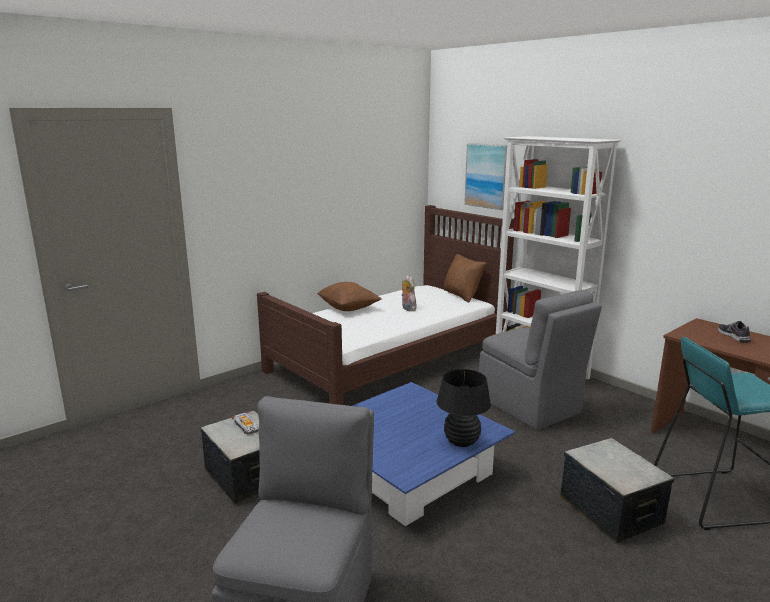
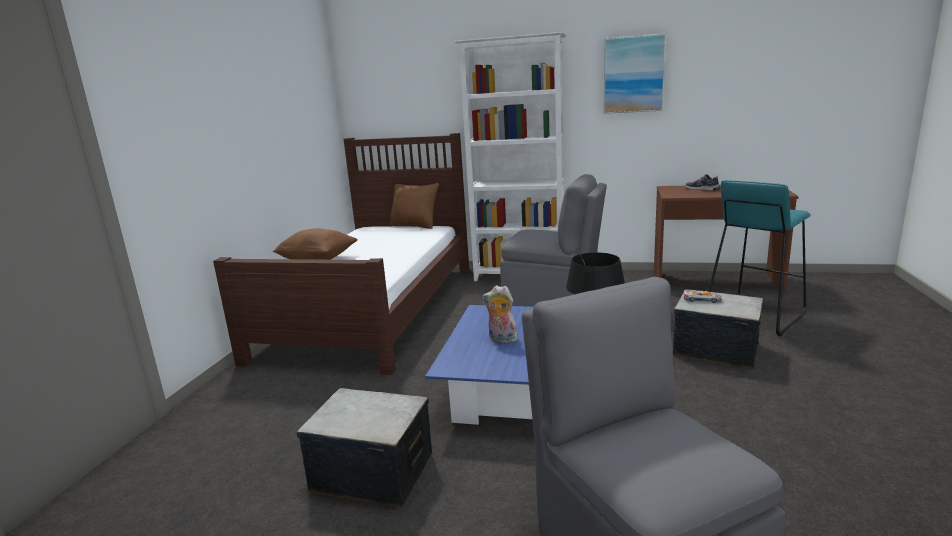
camera: 35 degrees left, 0 degrees up
toy car [231,412,259,435] -> toy car moved to [684,290,722,303]
plush toy [401,276,417,311] -> plush toy moved to [483,285,518,343]
picture [464,143,507,210] -> picture moved to [604,33,666,114]

